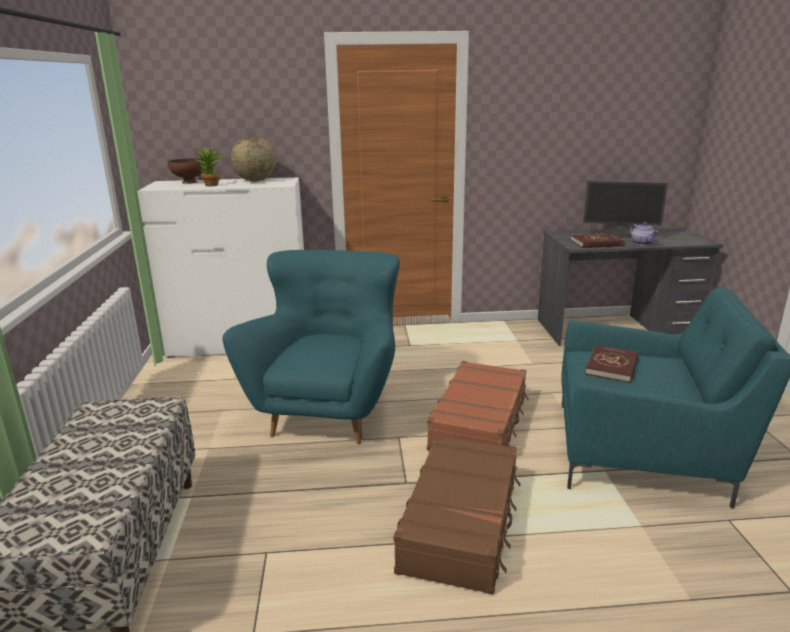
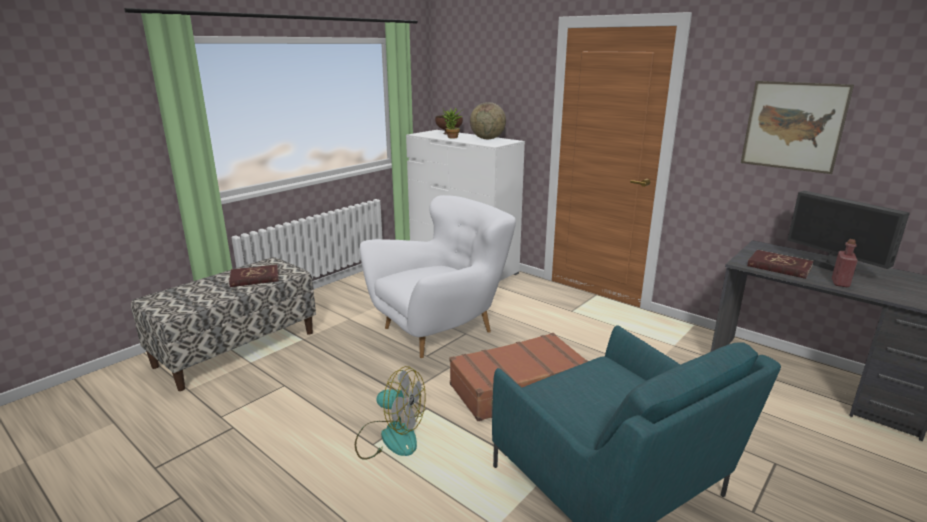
camera: 45 degrees right, 0 degrees up
turquoise armchair [223,250,400,444] -> white armchair [360,195,516,358]
brown suitcase [393,435,520,595] -> fan [355,366,426,460]
red book [585,345,638,383] -> red book moved to [229,264,279,287]
teapot [630,222,658,245] -> red bottle [832,239,858,287]
none -> picture [741,81,854,174]

